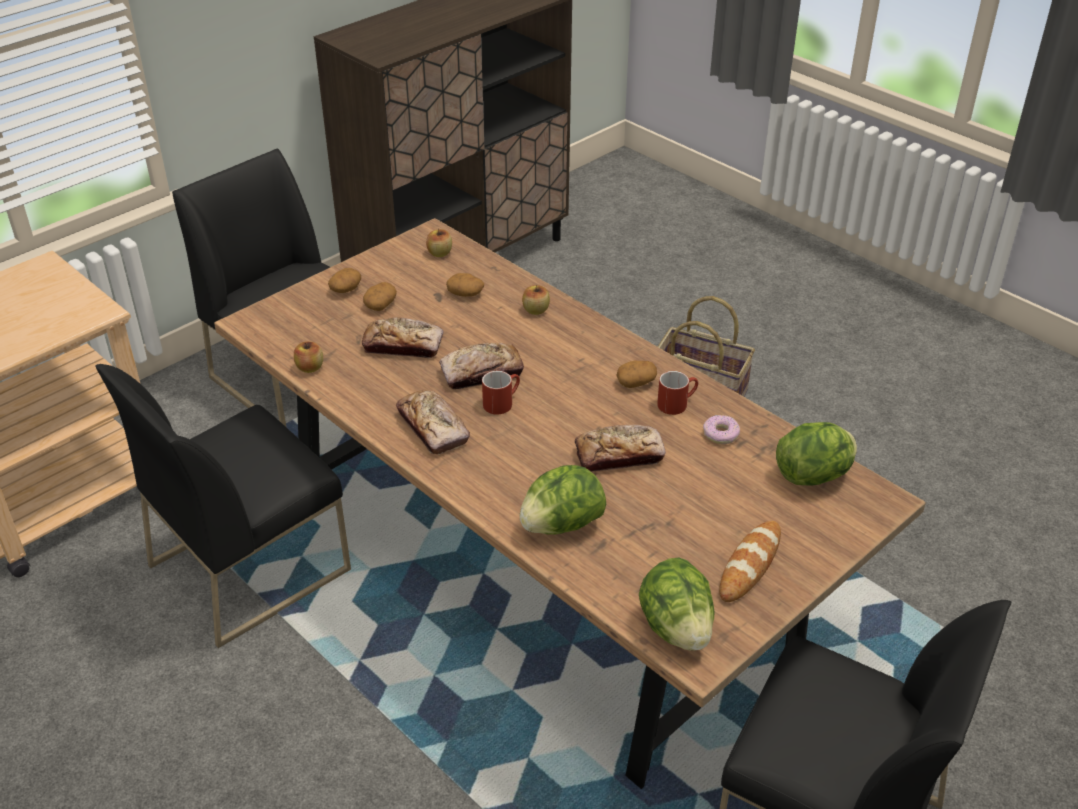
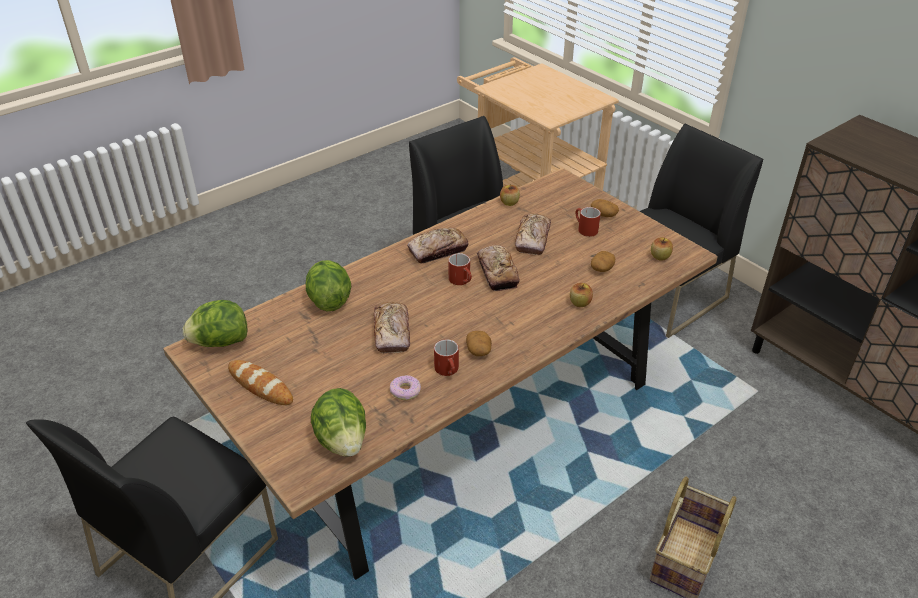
camera: 95 degrees right, 0 degrees up
potato [363,282,397,311] -> red mug [575,207,601,237]

